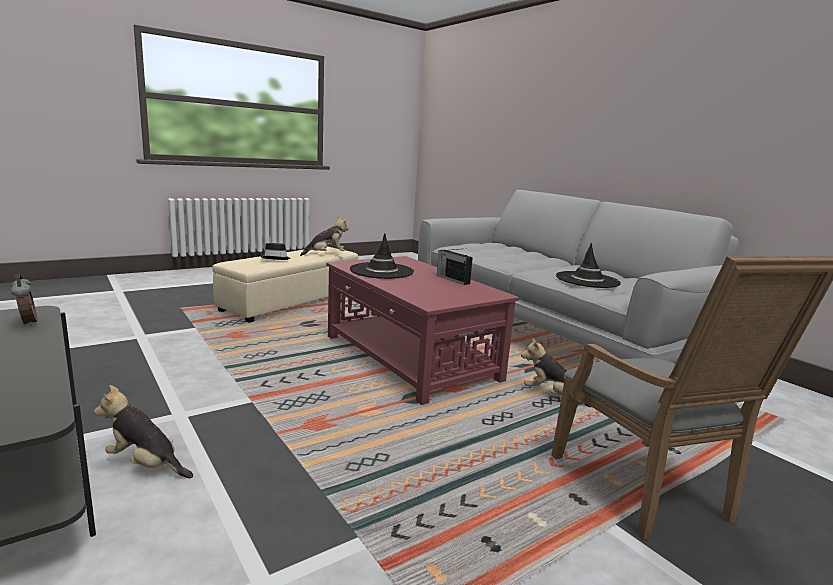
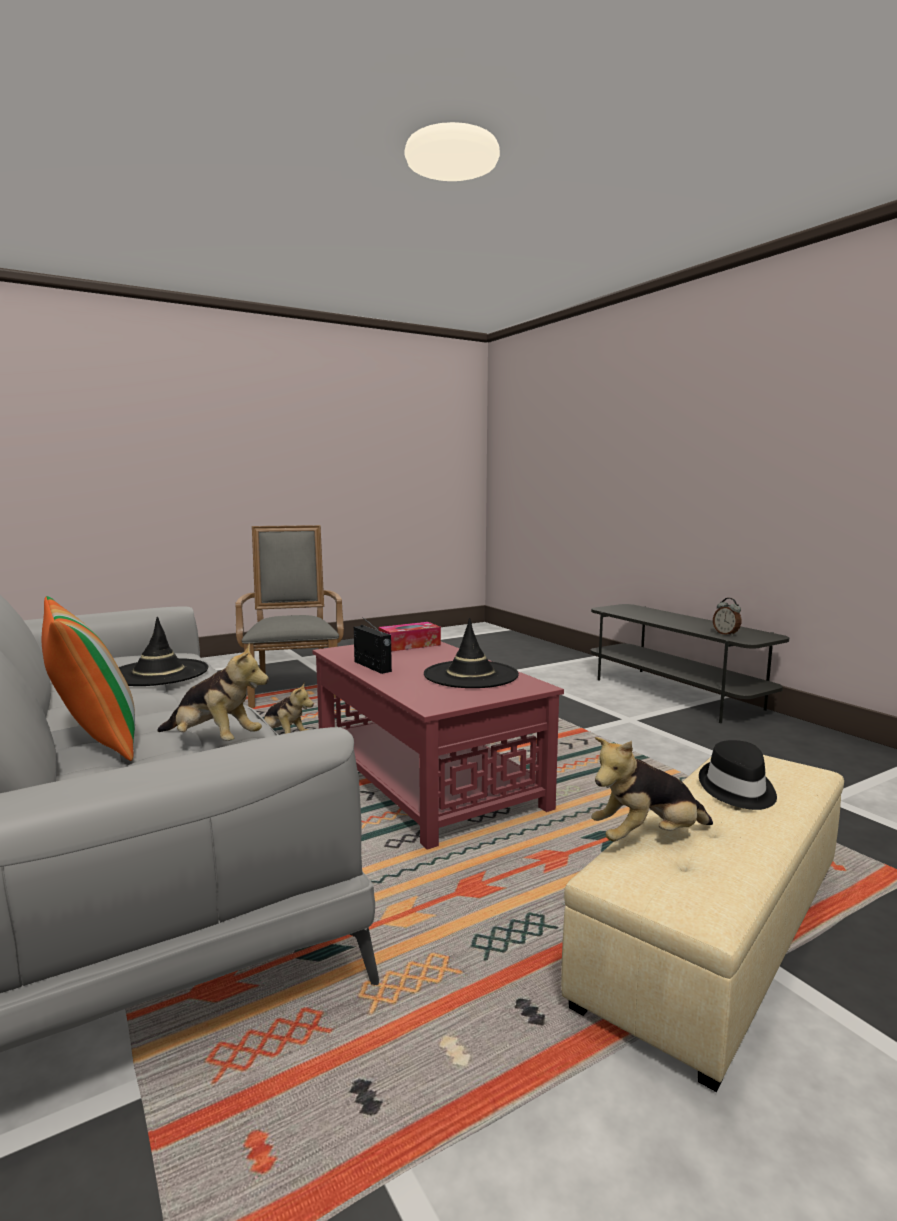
camera: 175 degrees left, 5 degrees down
plush toy [94,385,193,478] -> plush toy moved to [157,644,269,741]
none -> pillow [42,596,135,761]
none -> tissue box [379,622,441,652]

